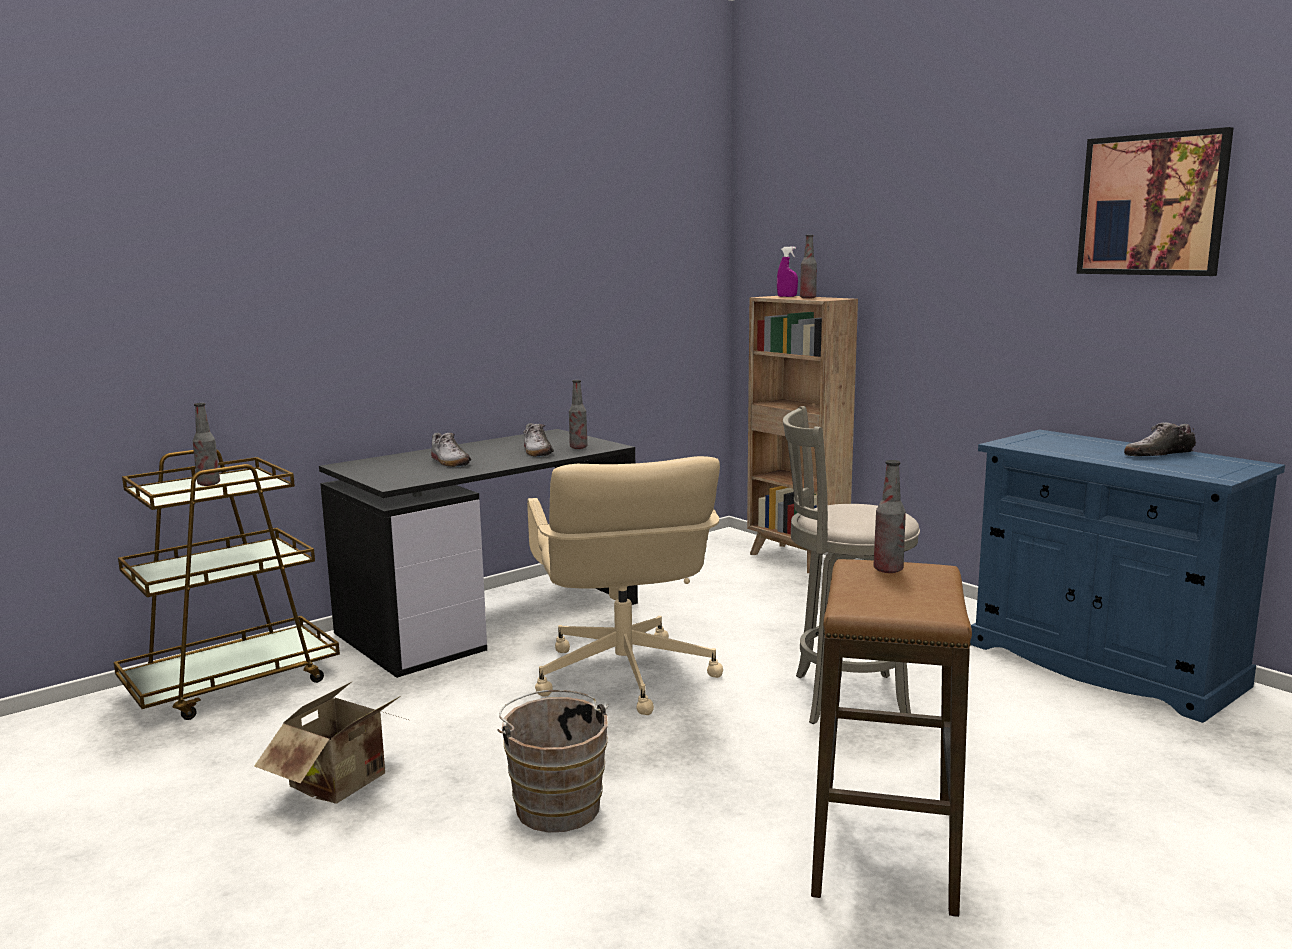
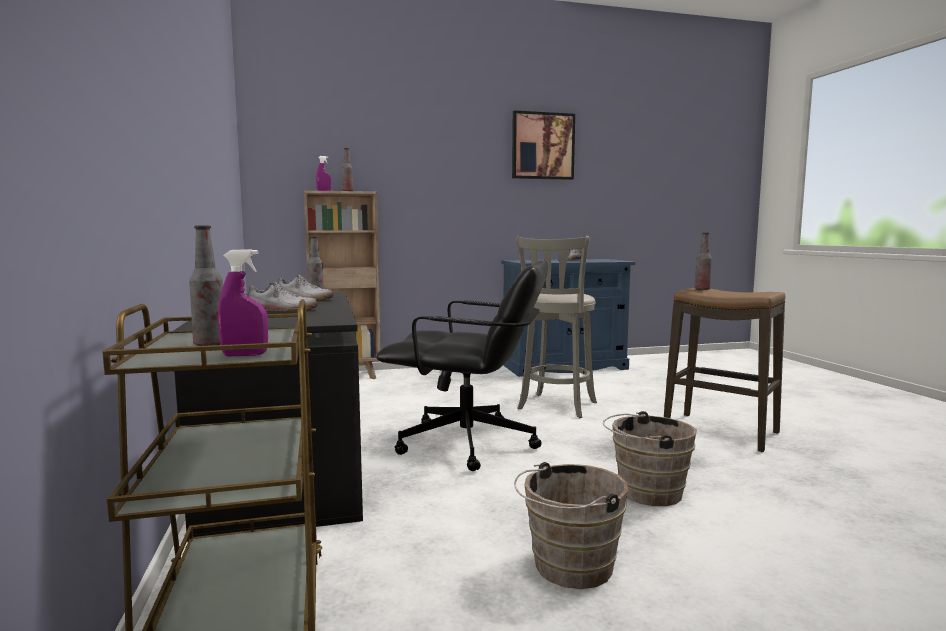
camera: 65 degrees left, 5 degrees down
cardboard box [254,681,408,804] -> brown bucket [514,462,628,589]
beige office chair [527,456,723,715] -> black office chair [376,260,548,471]
none -> purple spray bottle [218,249,268,356]

